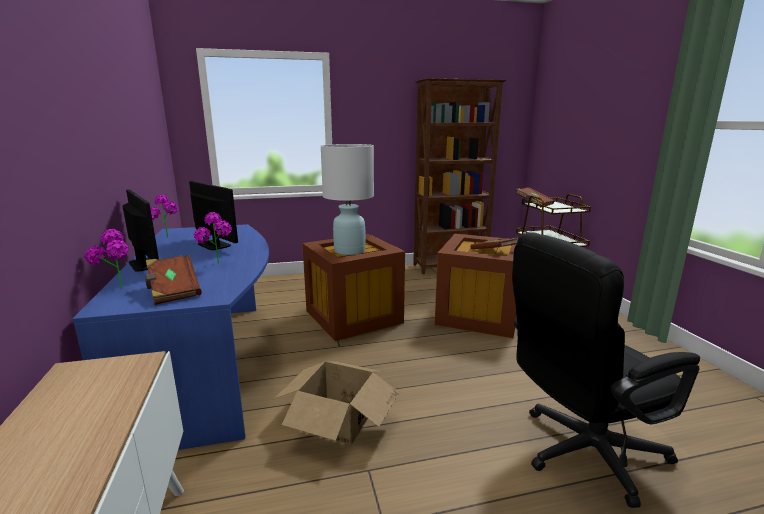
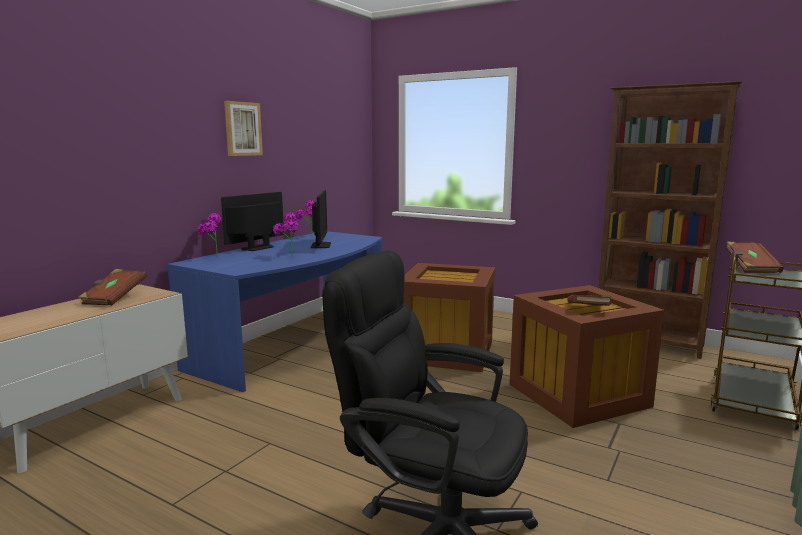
camera: 45 degrees right, 5 degrees down
monitor [123,189,159,272] -> monitor turned 150 degrees counterclockwise [221,192,284,251]
brown book [145,255,202,305] -> brown book moved to [78,269,147,306]
cardboard box [274,361,399,445] -> none
white table lamp [321,144,374,255] -> none
none -> picture [224,101,263,156]

